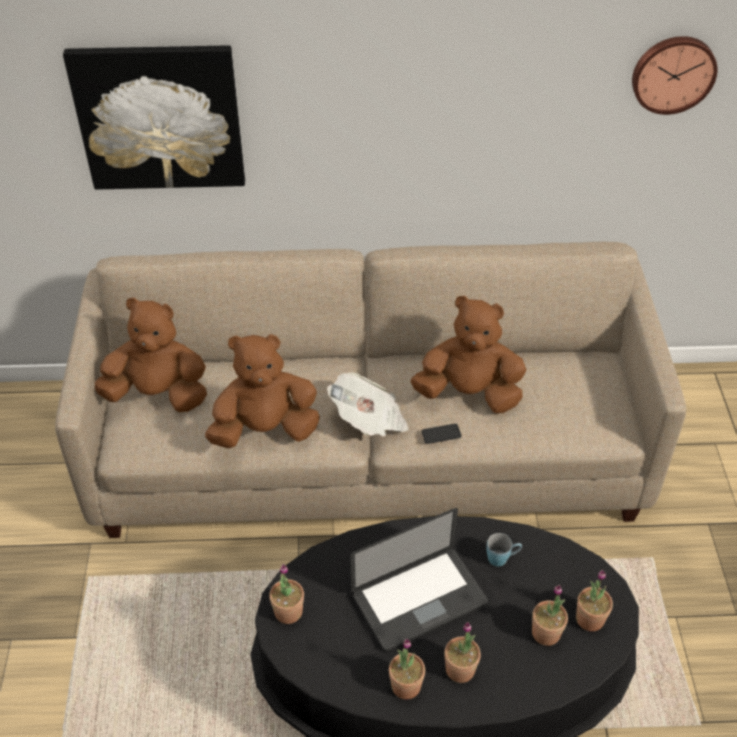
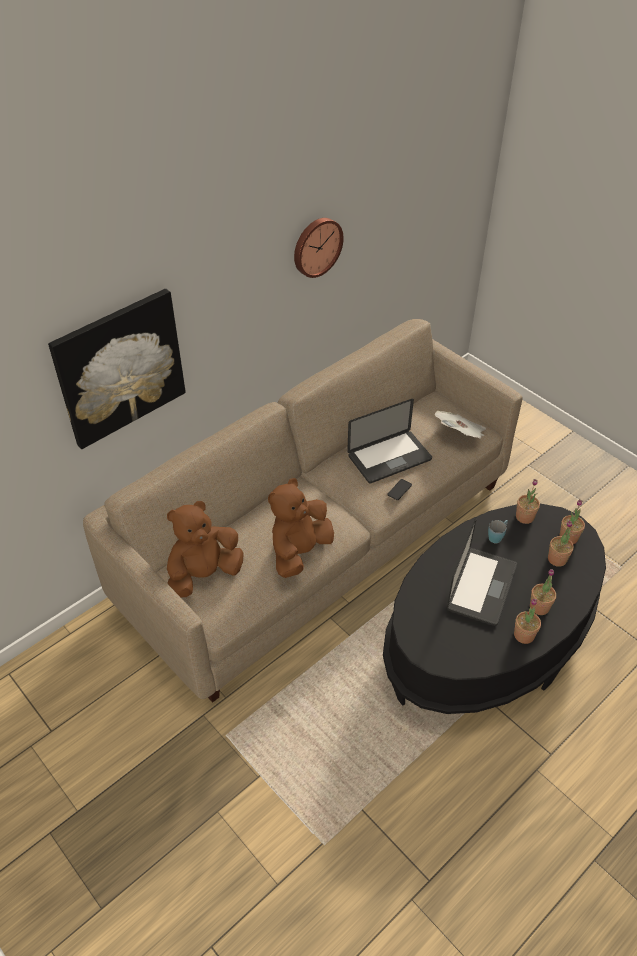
camera: 40 degrees left, 0 degrees up
potted plant [269,564,304,624] -> potted plant moved to [516,479,540,524]
newspaper [327,372,409,436] -> newspaper moved to [435,411,486,439]
brown plush toy [411,296,526,413] -> laptop [347,399,432,483]
wall clock [632,36,718,115] -> wall clock moved to [294,218,344,278]

